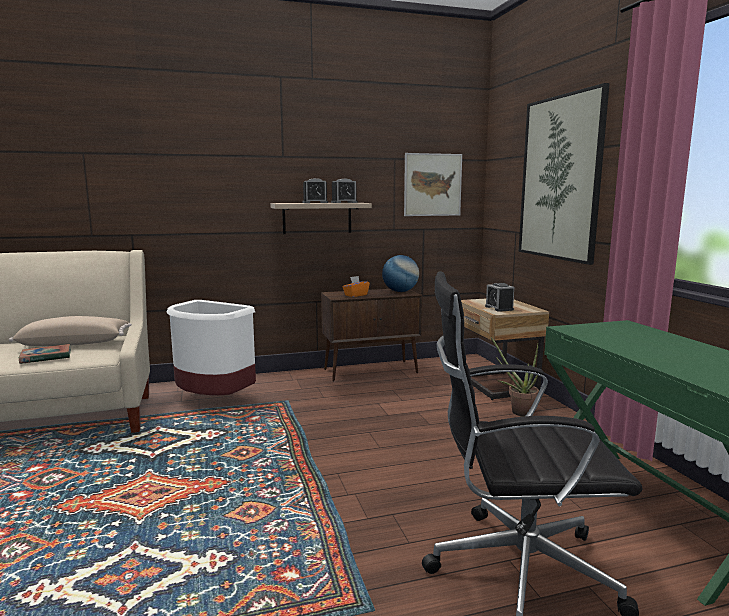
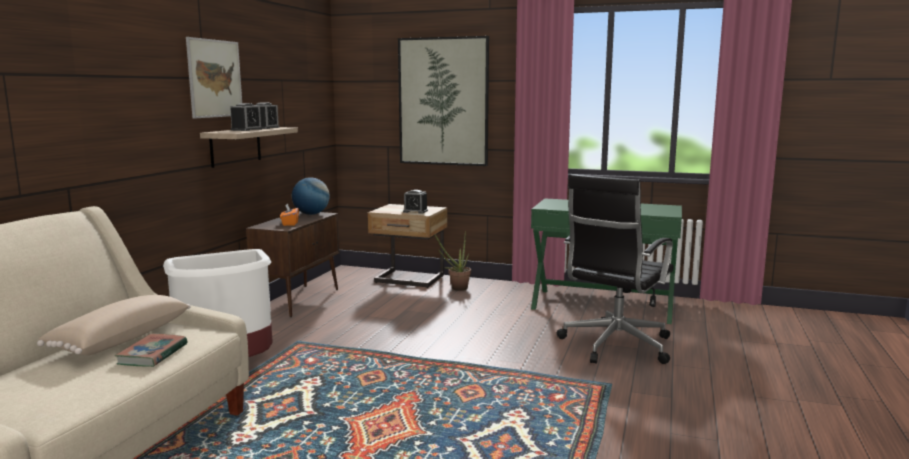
camera: 55 degrees left, 0 degrees up
picture [404,153,462,216] -> picture moved to [186,37,242,119]

